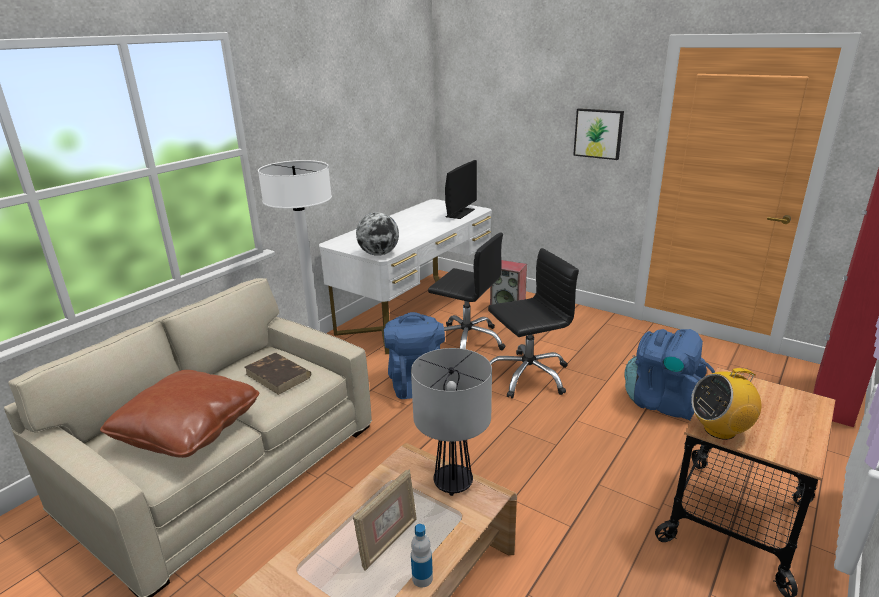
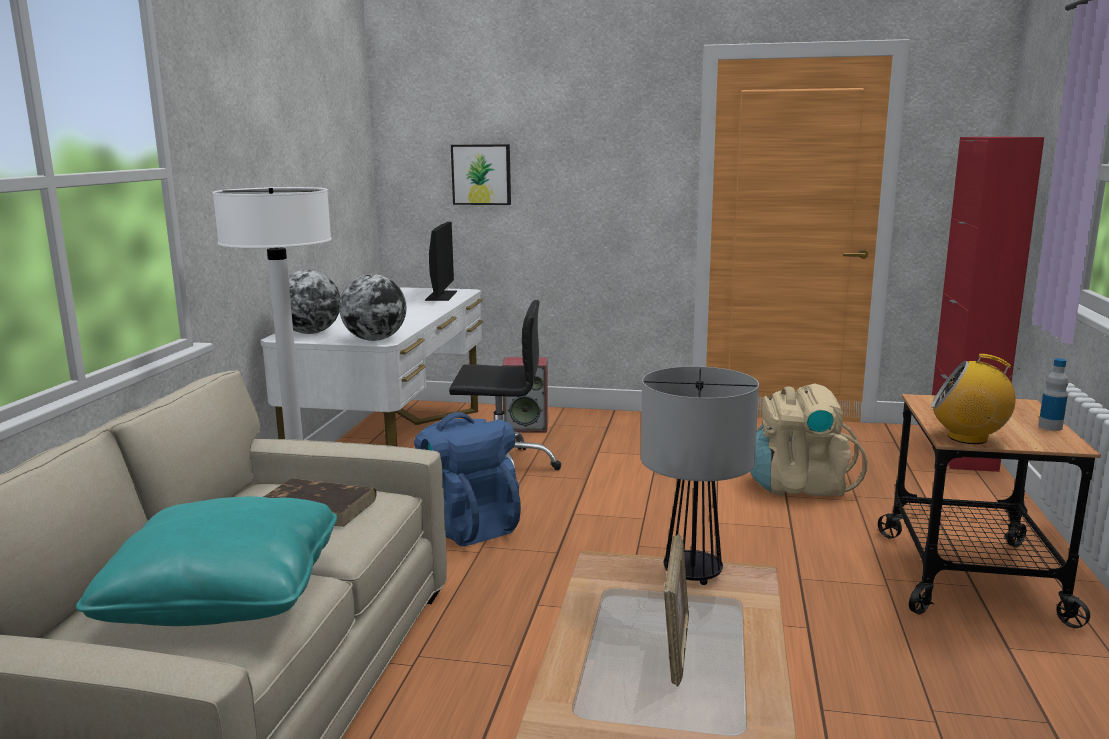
camera: 25 degrees left, 10 degrees down
brown pillow [100,370,259,458] -> turquoise pillow [76,496,337,626]
bottle [411,524,433,588] -> bottle moved to [1039,358,1068,431]
black office chair [488,248,579,398] -> none
picture [573,108,624,160] -> picture moved to [451,144,511,205]
blue backpack [625,329,715,421] -> beige backpack [750,384,867,496]
radio [691,368,761,440] -> radio turned 60 degrees clockwise [931,354,1020,444]
none -> globe [288,270,340,334]

